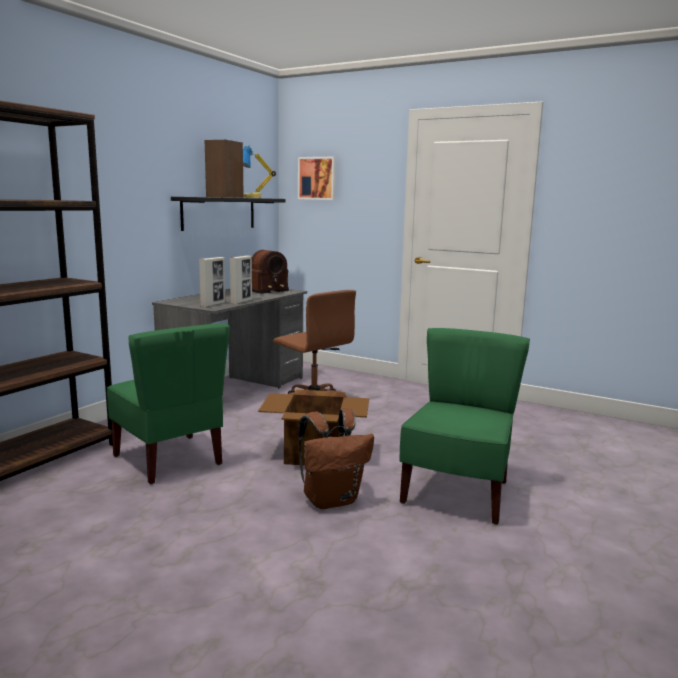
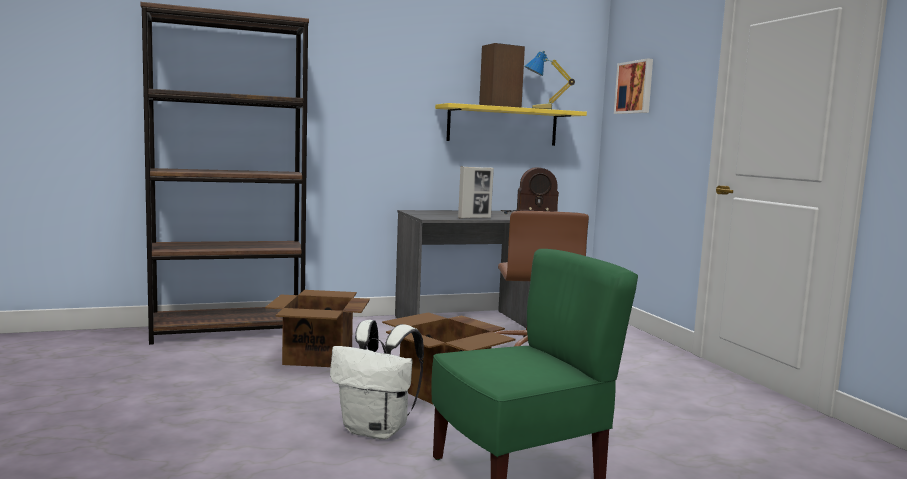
camera: 40 degrees right, 5 degrees down
green chair [107,323,230,484] -> cardboard box [265,290,370,367]
black shelf [171,197,285,231] -> yellow shelf [435,103,587,146]
picture frame [199,257,225,307] -> none
brown backpack [298,408,374,509] -> white backpack [330,320,424,440]

